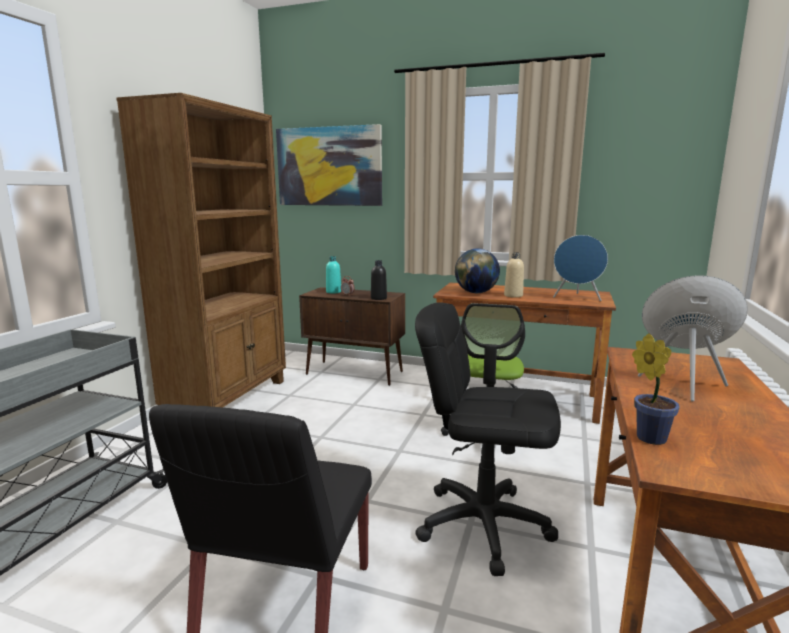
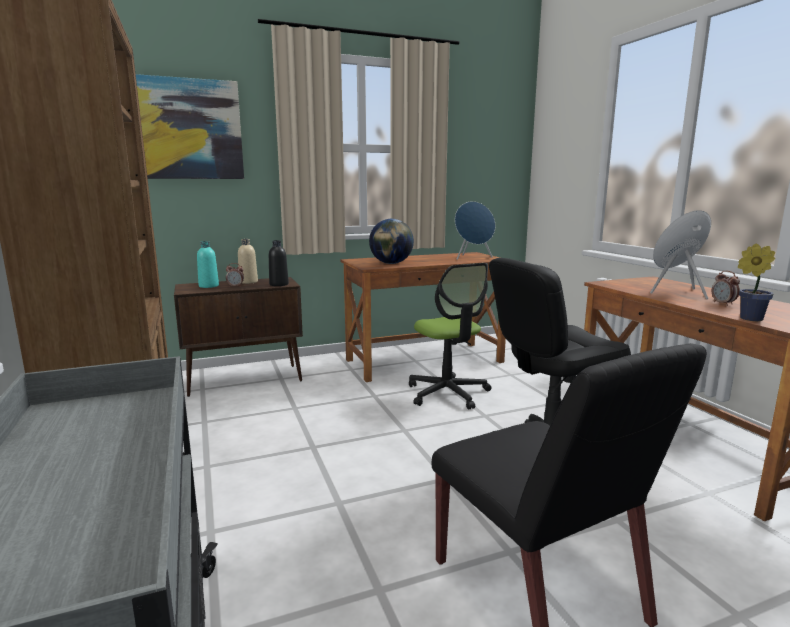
camera: 40 degrees left, 0 degrees up
beige bottle [504,252,524,298] -> beige bottle moved to [238,239,258,284]
none -> alarm clock [711,270,740,306]

